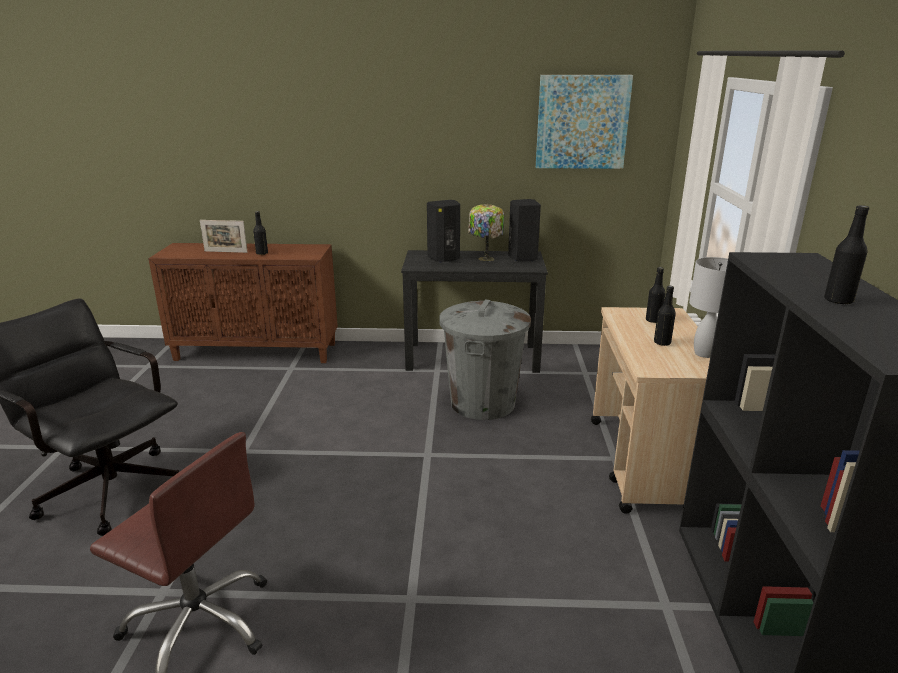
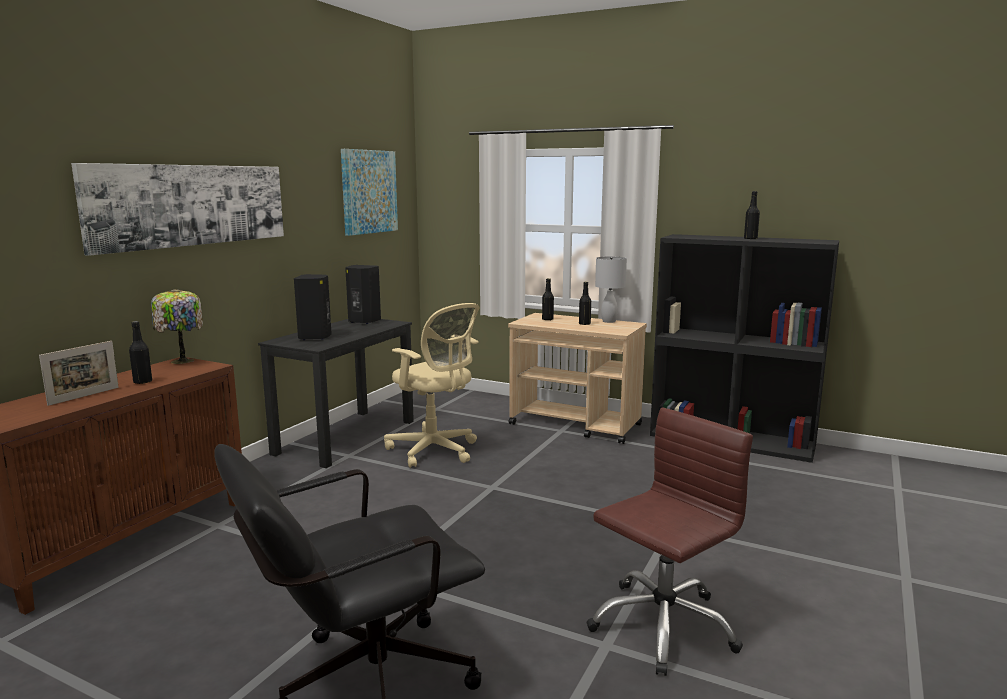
camera: 65 degrees left, 10 degrees down
grey trash can [439,299,531,420] -> beige office chair [384,303,479,468]
table lamp [468,204,504,261] -> table lamp moved to [151,289,203,364]
none -> picture [71,163,284,256]

